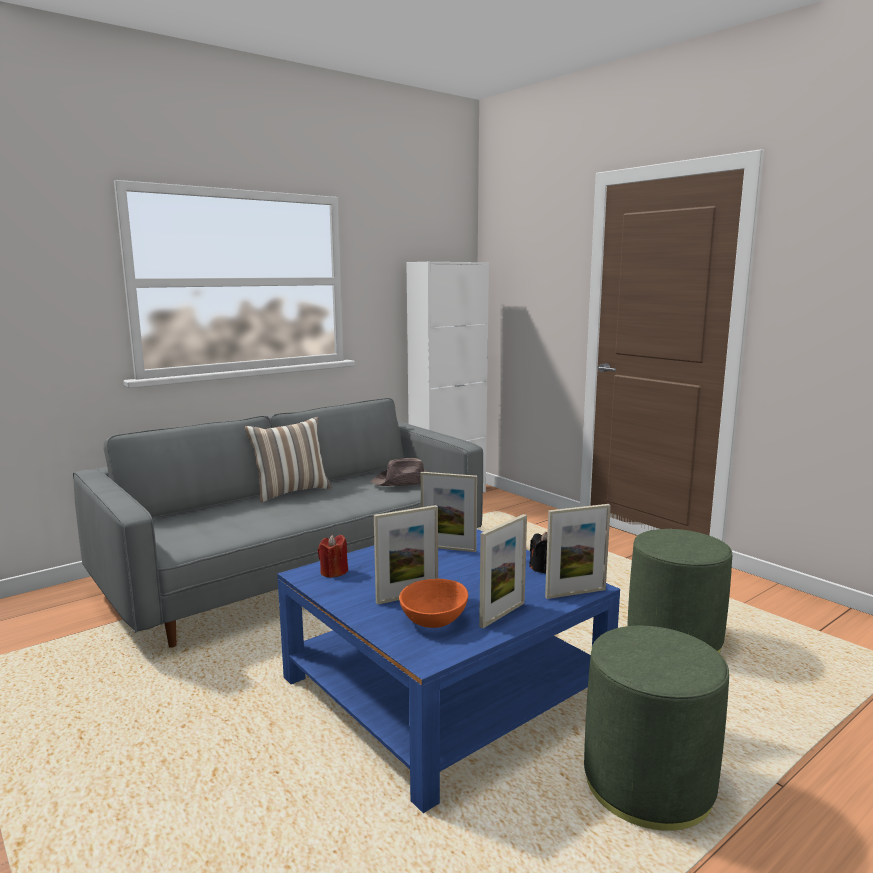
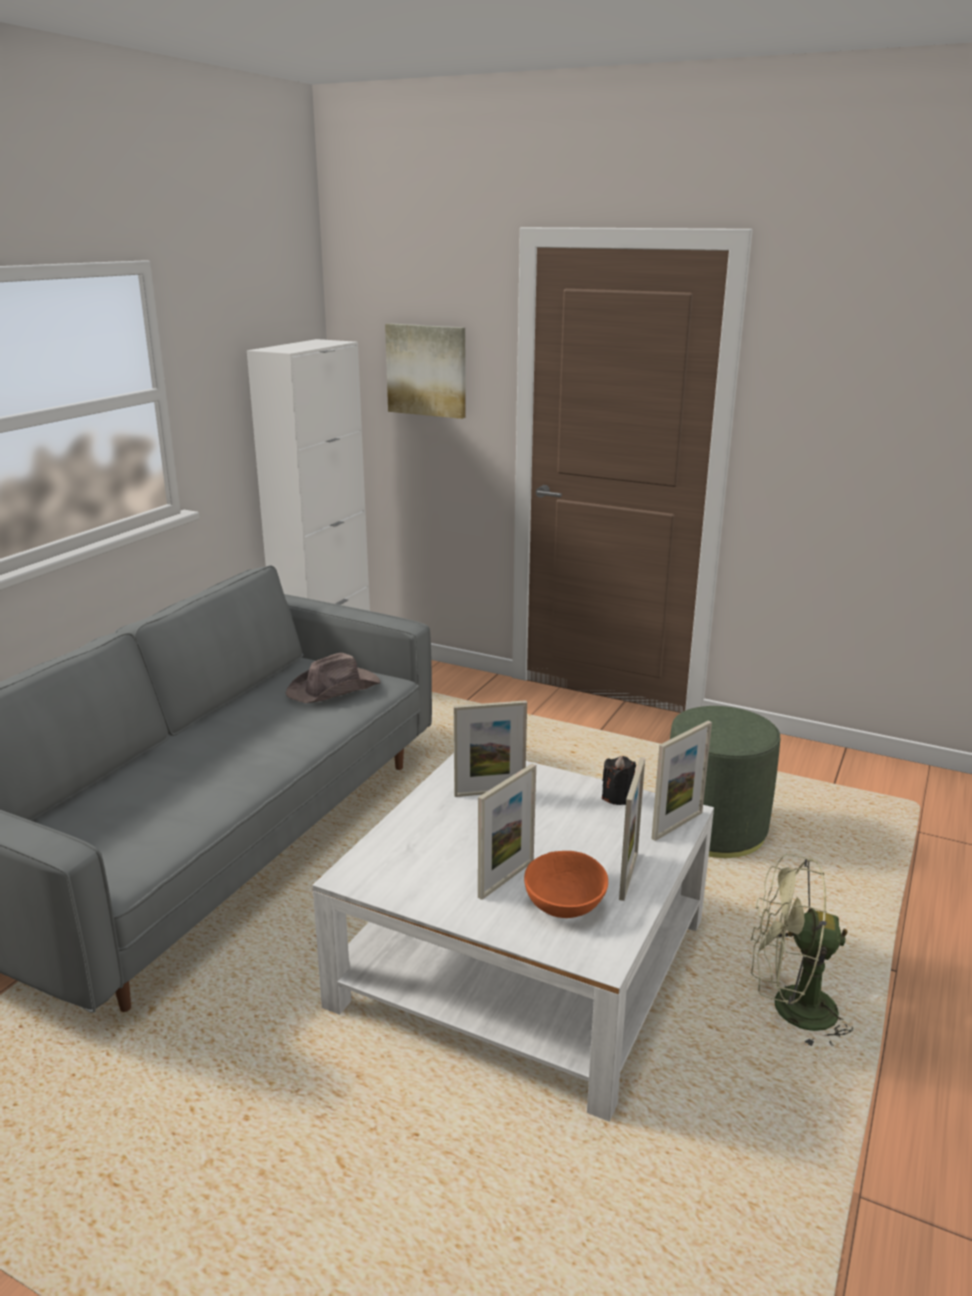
camera: 25 degrees left, 10 degrees up
pillow [245,417,331,502] -> none
blue coffee table [277,529,620,813] -> white coffee table [312,753,714,1122]
red candle [318,535,348,578] -> none
green ottoman [584,626,729,831] -> green fan [750,854,853,1048]
none -> picture [385,323,466,419]

